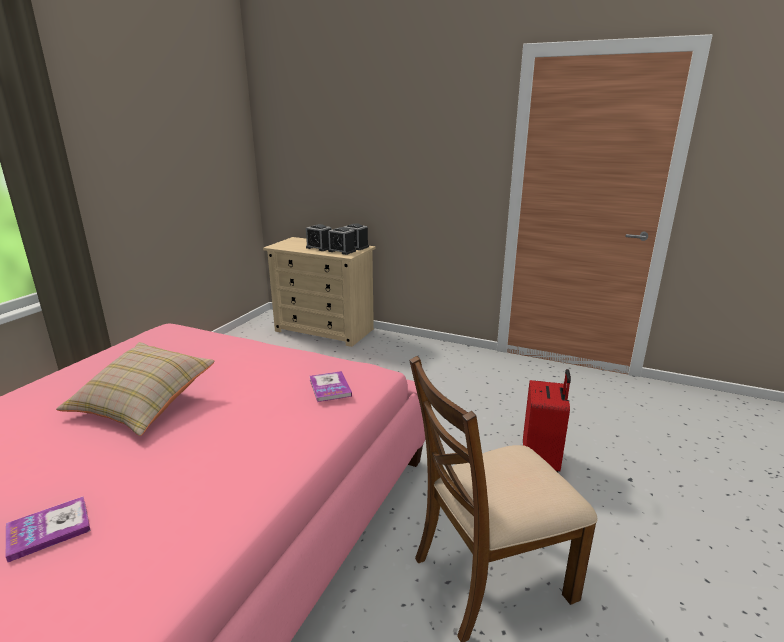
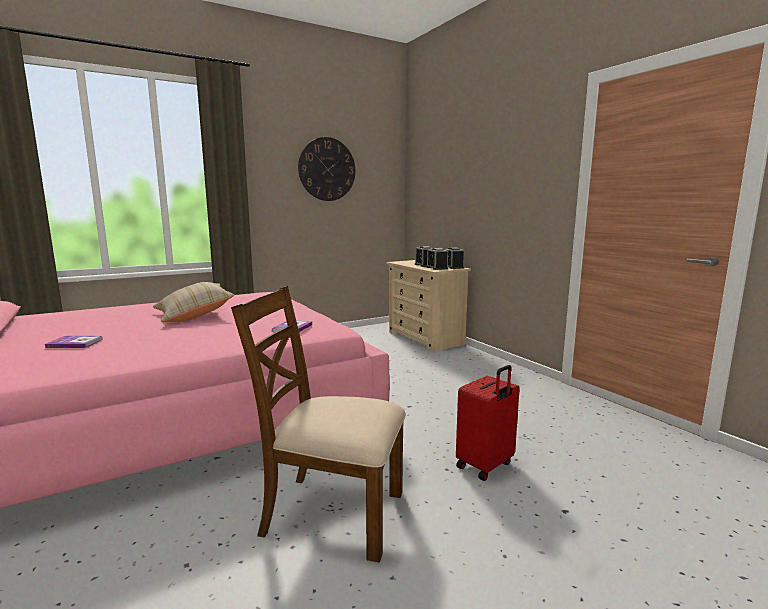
camera: 35 degrees right, 10 degrees down
none -> wall clock [298,137,356,201]

